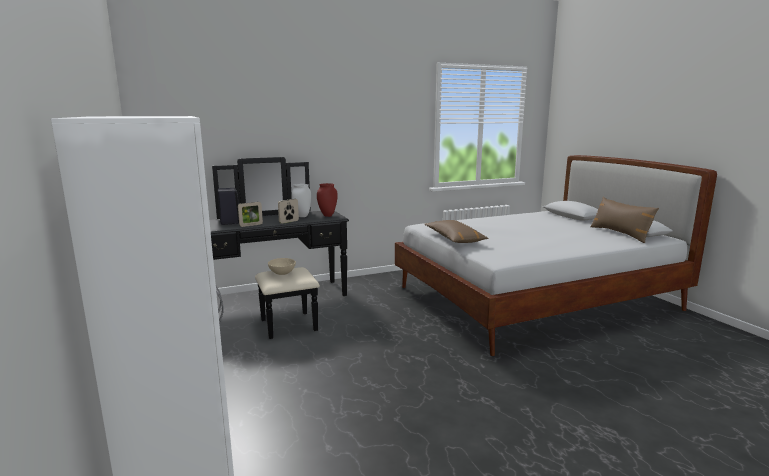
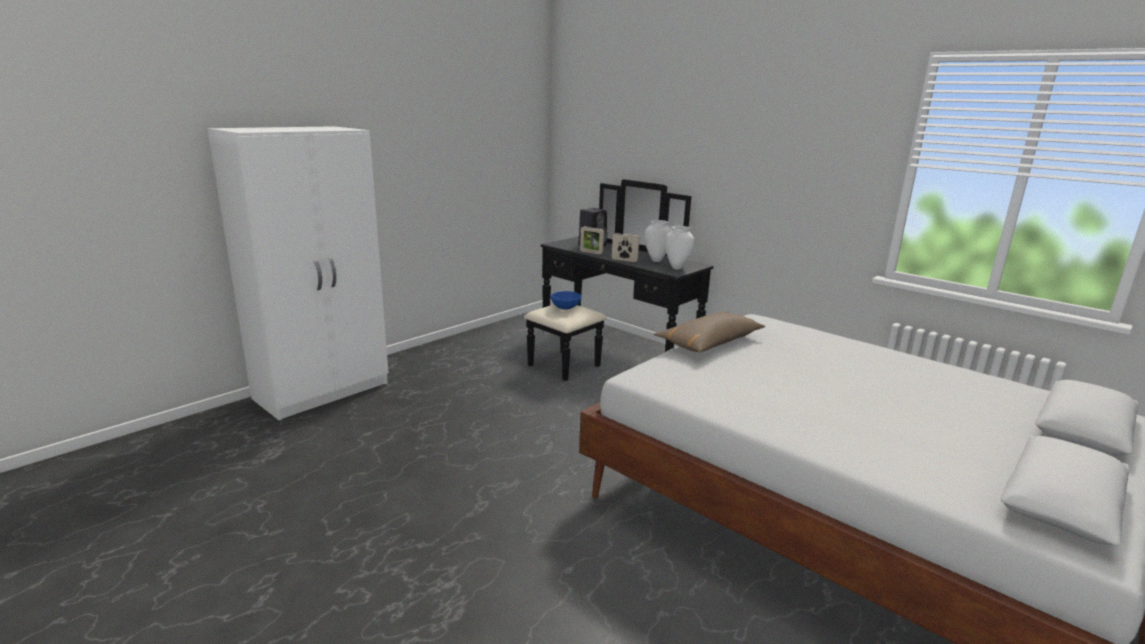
camera: 65 degrees right, 5 degrees up
beige bowl [268,258,296,275] -> blue bowl [551,291,582,310]
red vase [317,183,338,217] -> white vase [665,226,694,269]
brown pillow [590,197,659,243] -> none

